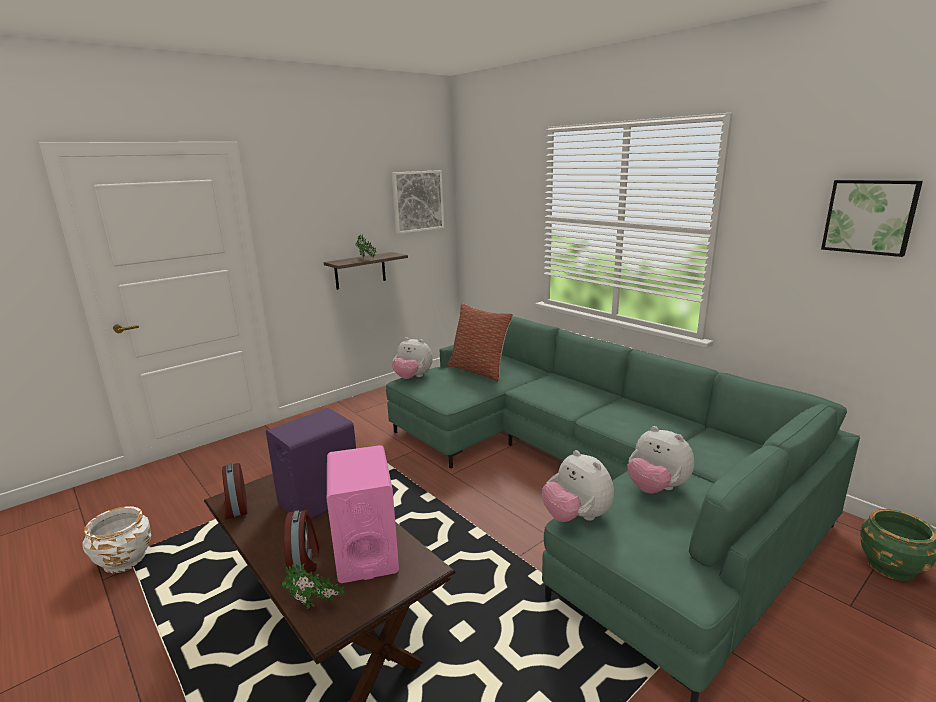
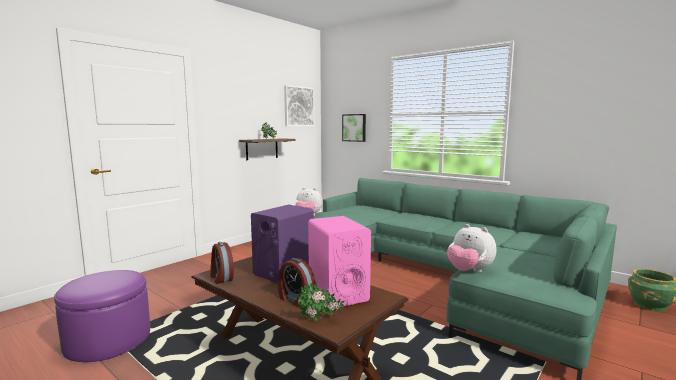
camera: 10 degrees left, 10 degrees down
white planter [82,506,151,574] -> purple ottoman [54,270,150,362]
alarm clock [284,510,319,574] -> alarm clock turned 150 degrees clockwise [278,258,316,307]
pillow [448,303,513,382] -> none
plush toy [627,426,694,493] -> none
picture [821,180,923,257] -> picture moved to [342,114,366,142]

